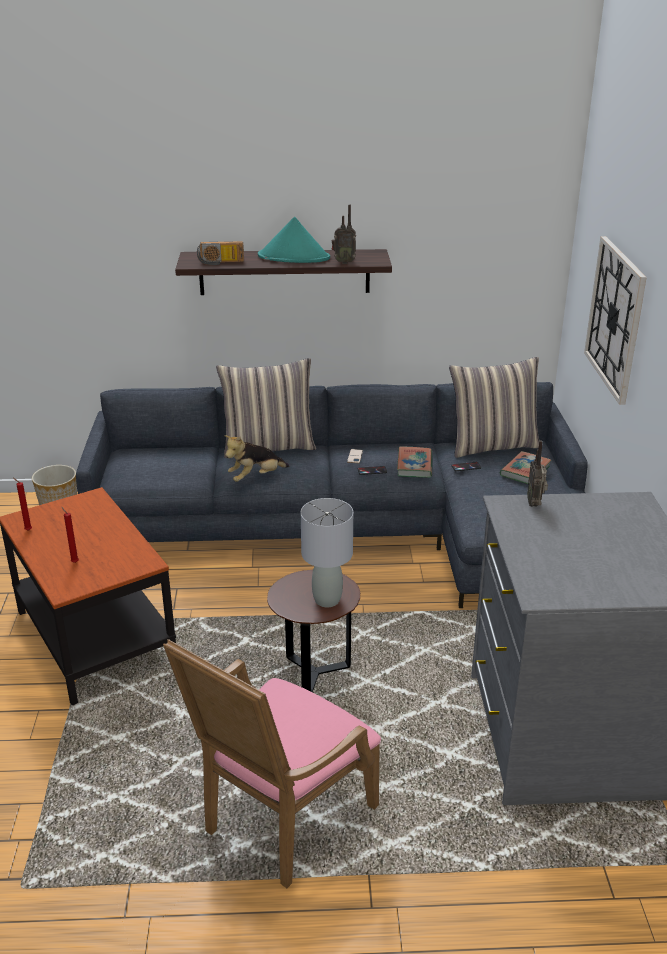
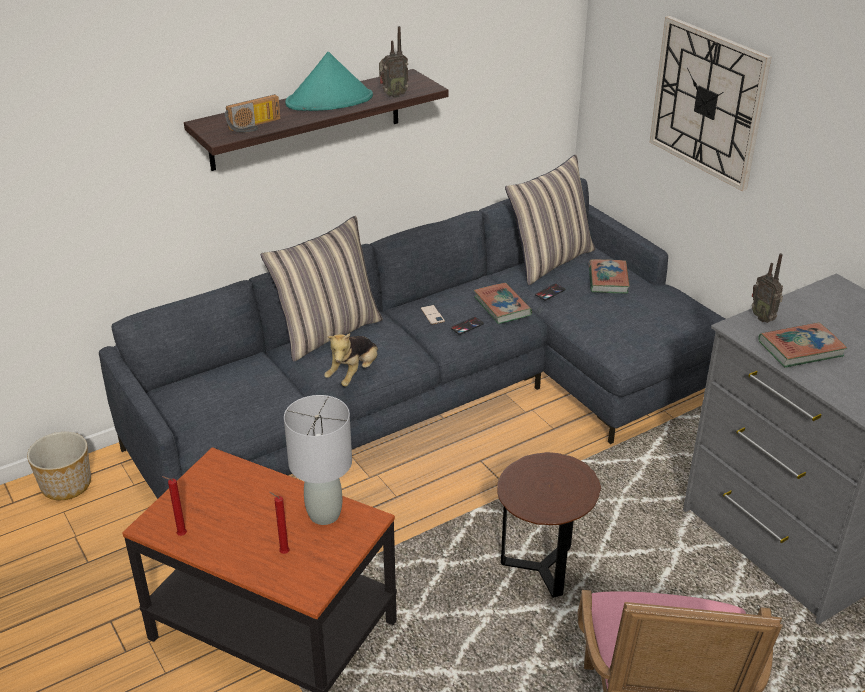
camera: 30 degrees left, 5 degrees up
grey table lamp [301,498,353,607] -> grey table lamp moved to [284,395,352,525]
none -> book [758,322,847,368]

